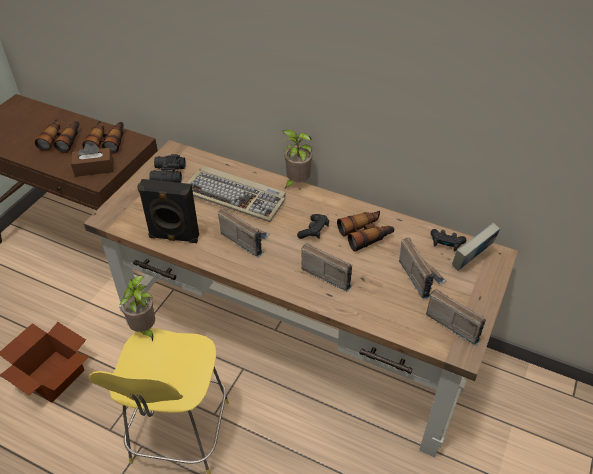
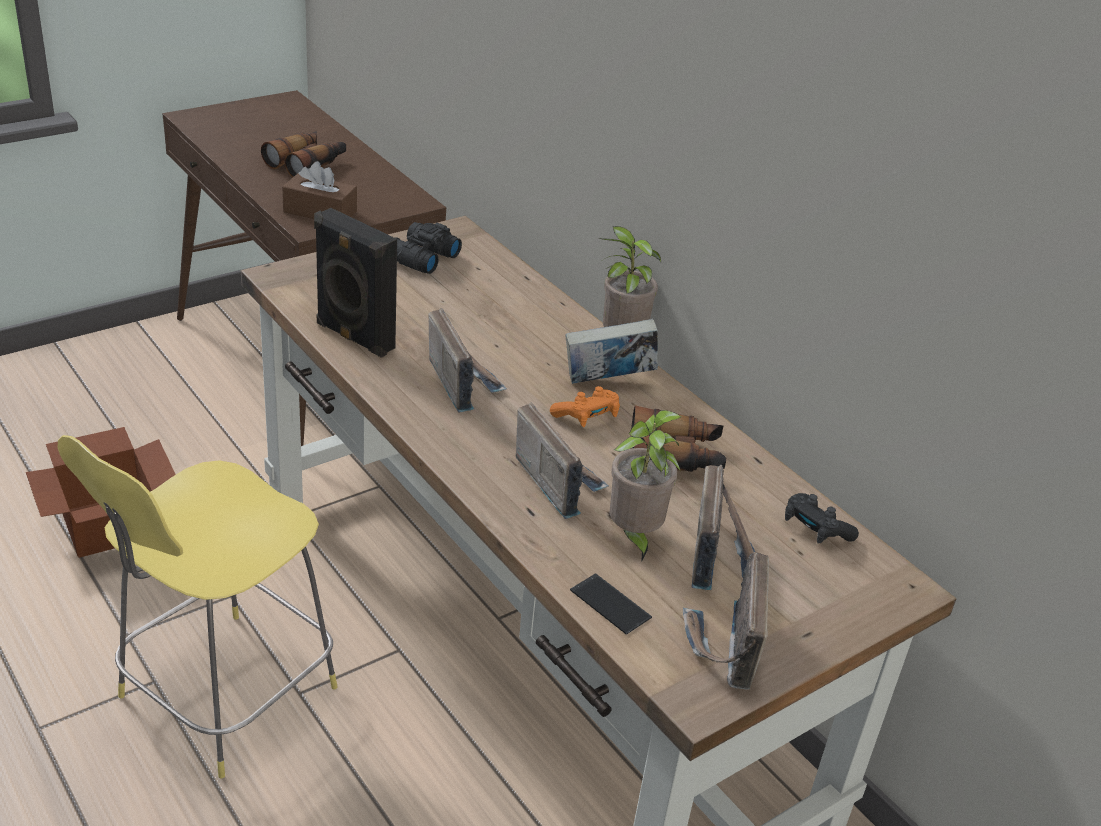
camera: 25 degrees right, 10 degrees down
binoculars [82,121,124,154] -> none
potted plant [120,276,155,341] -> potted plant moved to [610,410,681,560]
keyboard [186,166,286,222] -> none
black game controller [297,214,329,239] -> orange game controller [550,386,620,427]
radio [426,289,486,346] -> radio turned 150 degrees counterclockwise [683,552,769,690]
book [452,223,500,271] -> book moved to [565,319,658,384]
none -> phone [570,573,652,635]

